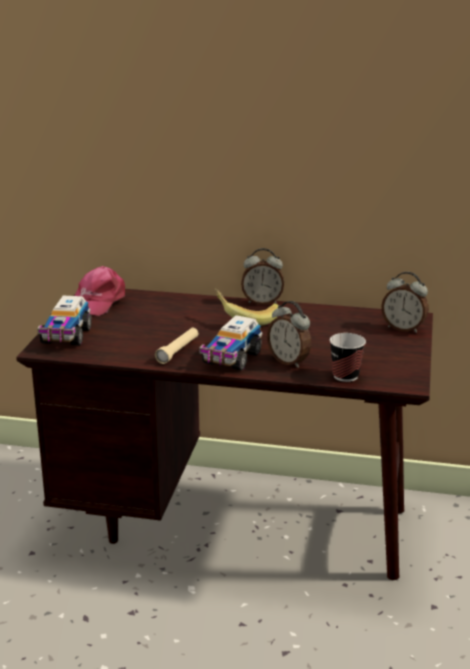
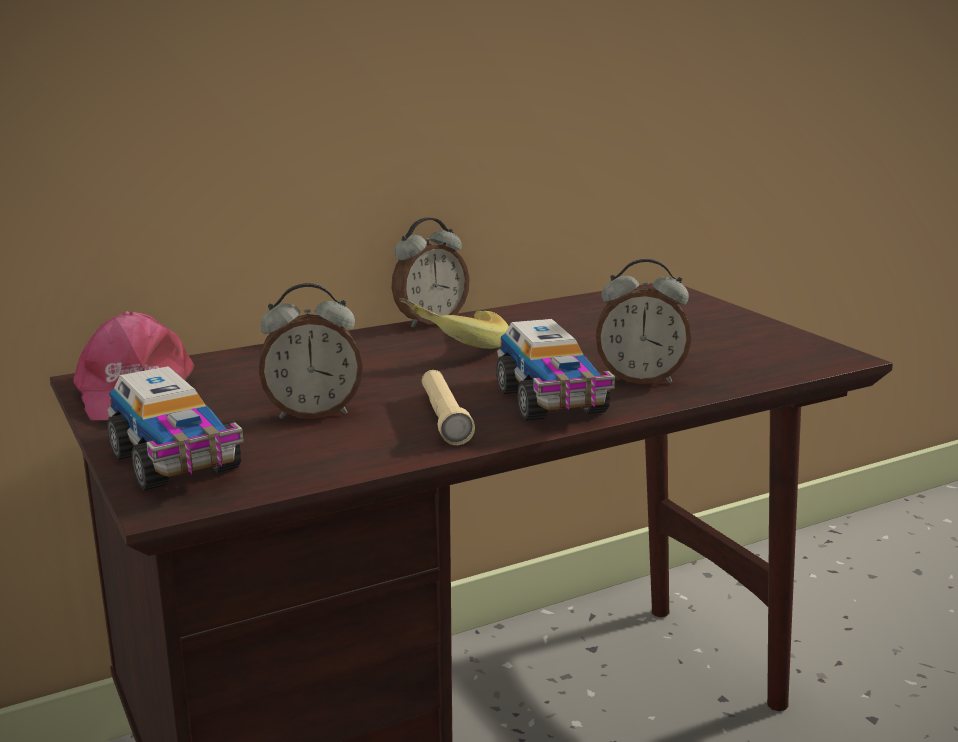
camera: 40 degrees left, 5 degrees down
cup [330,333,366,382] -> none
alarm clock [381,272,429,333] -> alarm clock moved to [259,283,363,419]

